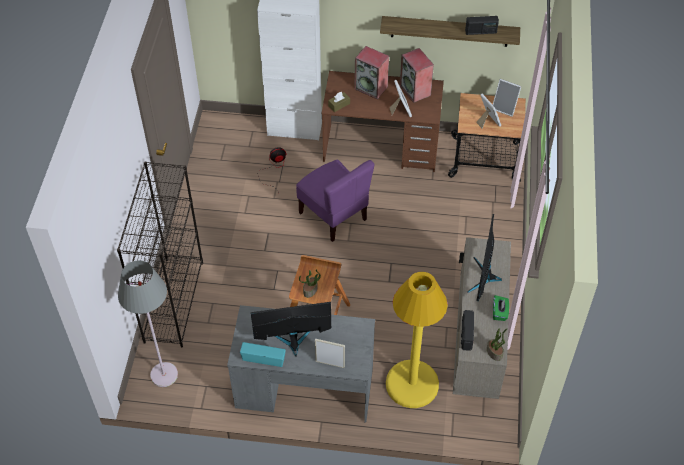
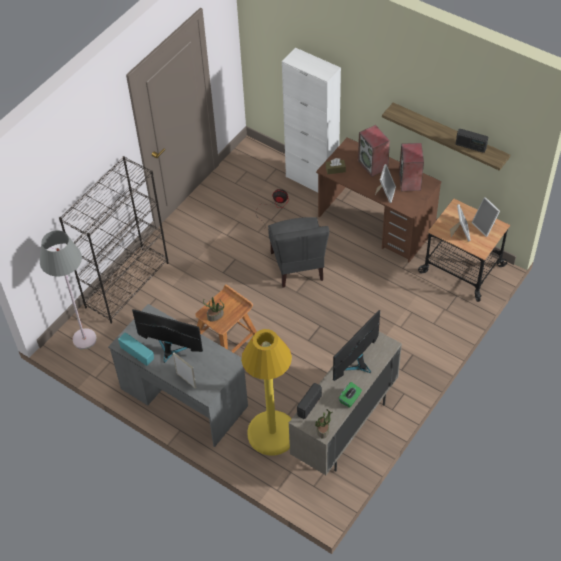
camera: 30 degrees right, 0 degrees up
purple chair [296,160,375,242] -> grey chair [268,217,329,288]

